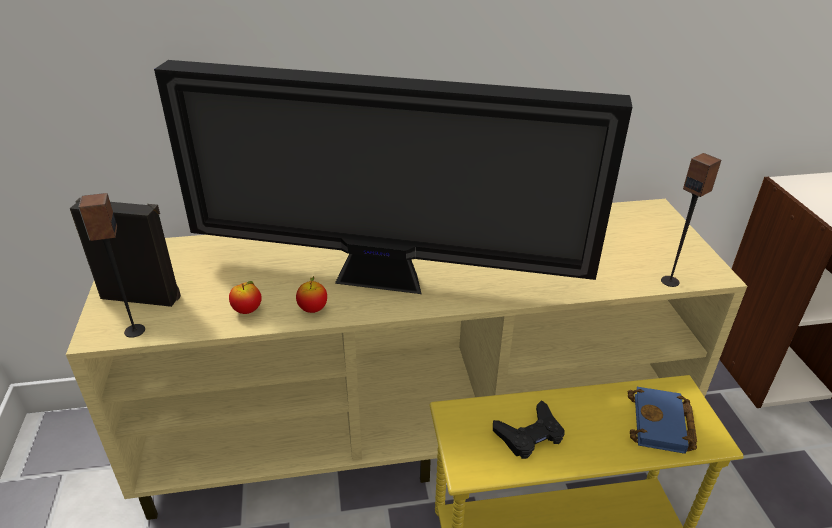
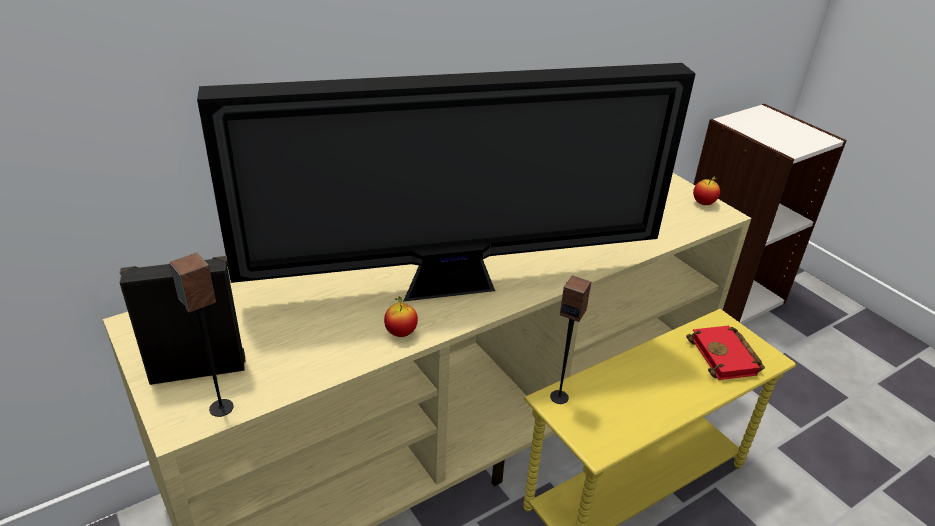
camera: 25 degrees left, 0 degrees up
apple [229,281,262,314] -> apple moved to [693,176,720,205]
black game controller [493,400,565,459] -> none
blue book [628,387,697,454] -> red book [686,326,765,380]
speaker [661,153,721,287] -> speaker moved to [550,275,591,404]

